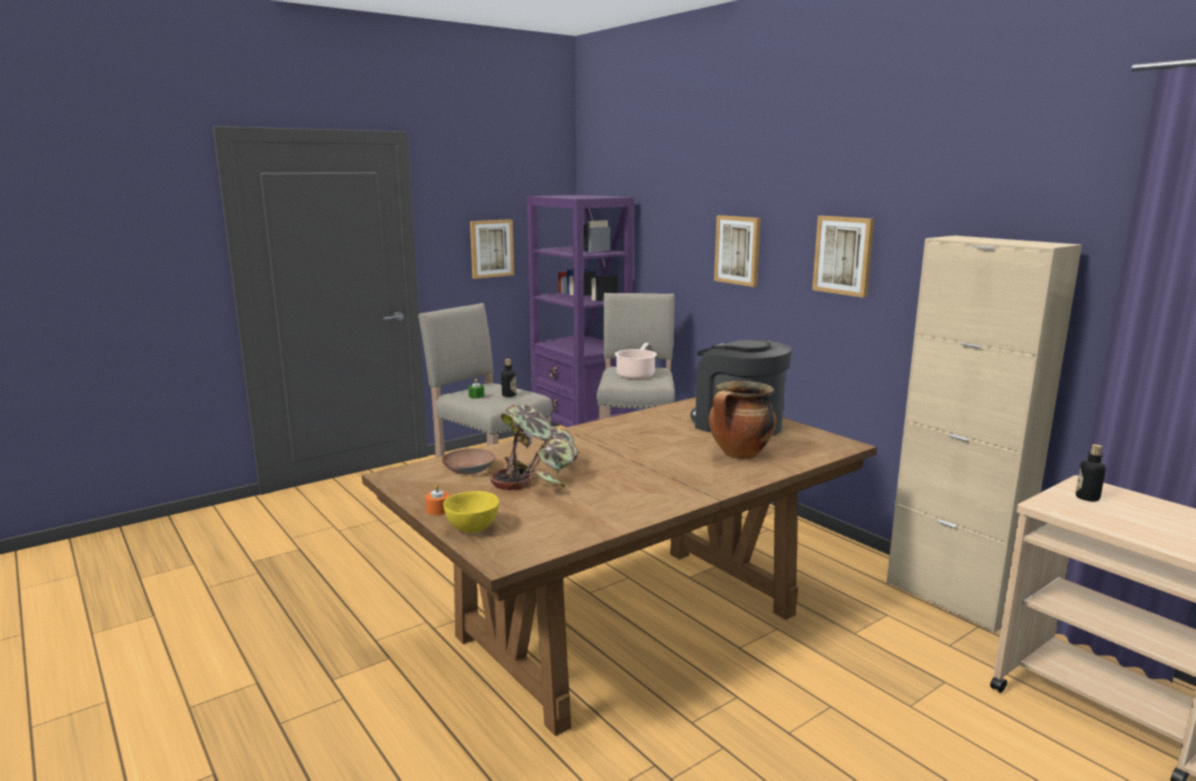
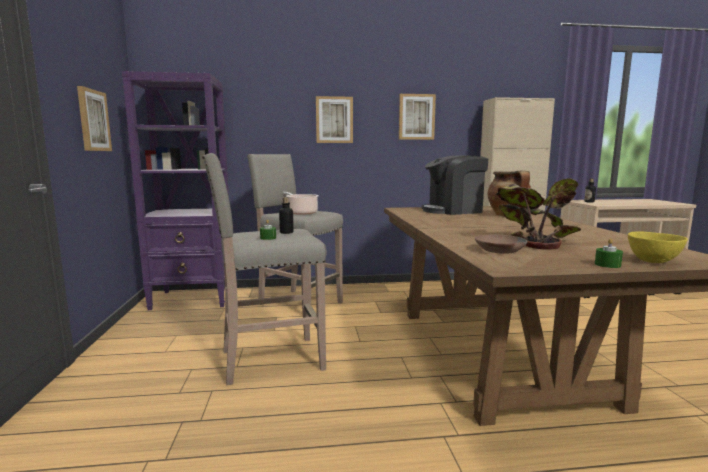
camera: 60 degrees left, 5 degrees down
orange candle [425,484,450,515] -> green candle [595,238,623,268]

